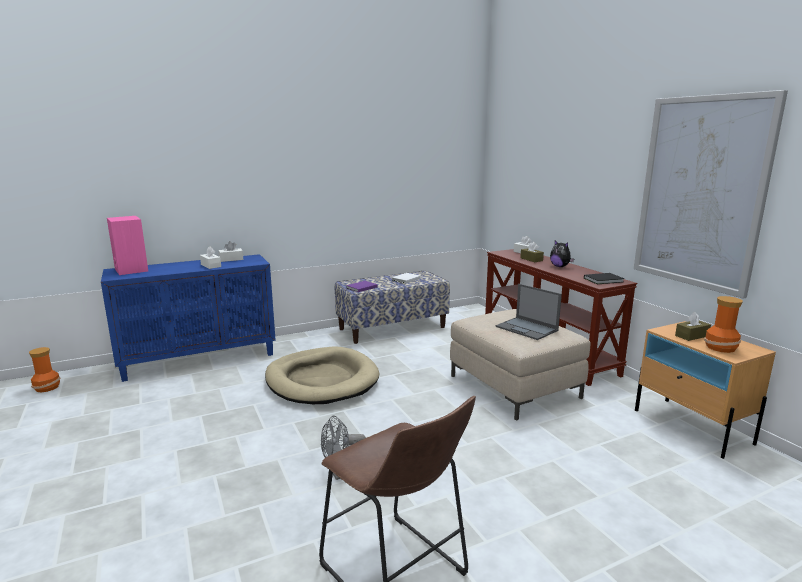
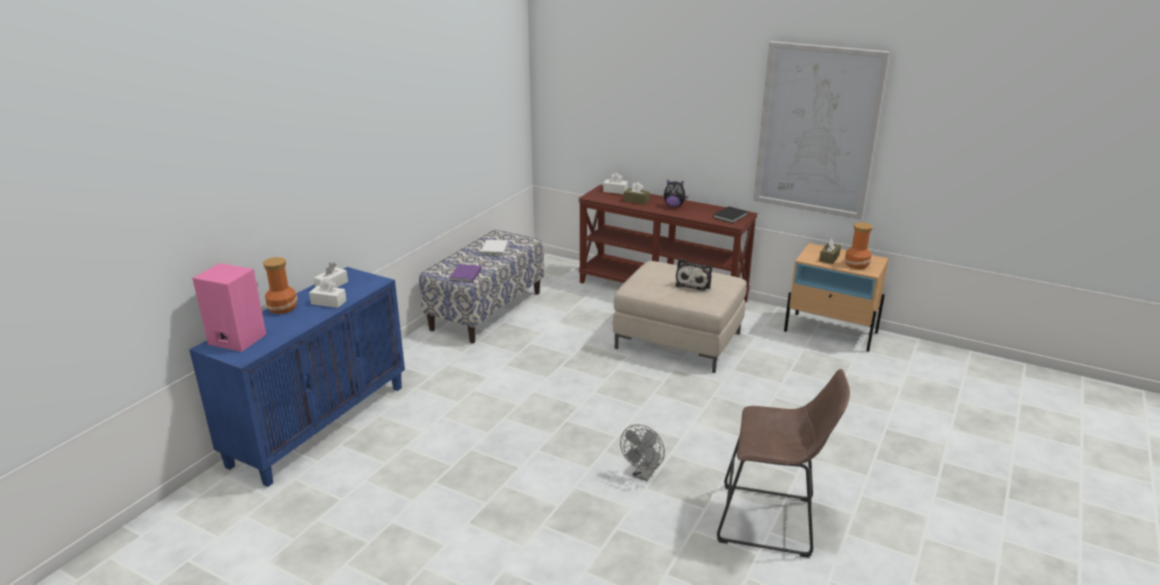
camera: 35 degrees left, 10 degrees up
vase [29,347,60,392] -> vase moved to [263,257,298,314]
beige dog bed [265,347,380,404] -> none
laptop [496,284,562,340] -> plush toy [676,259,712,291]

